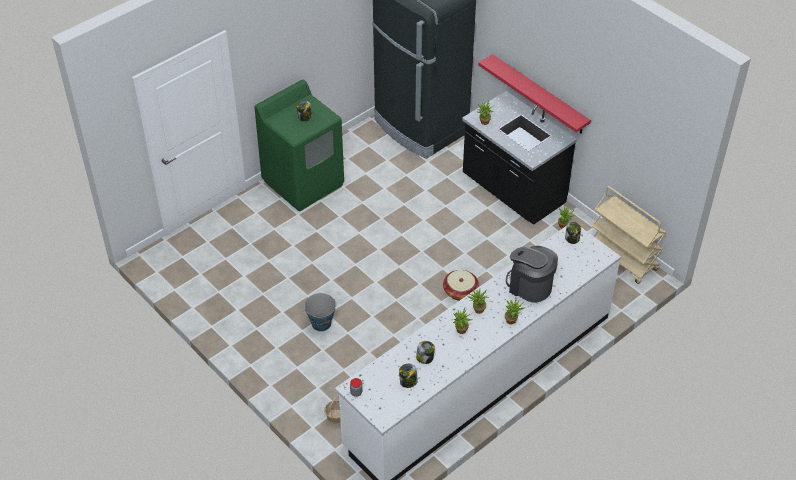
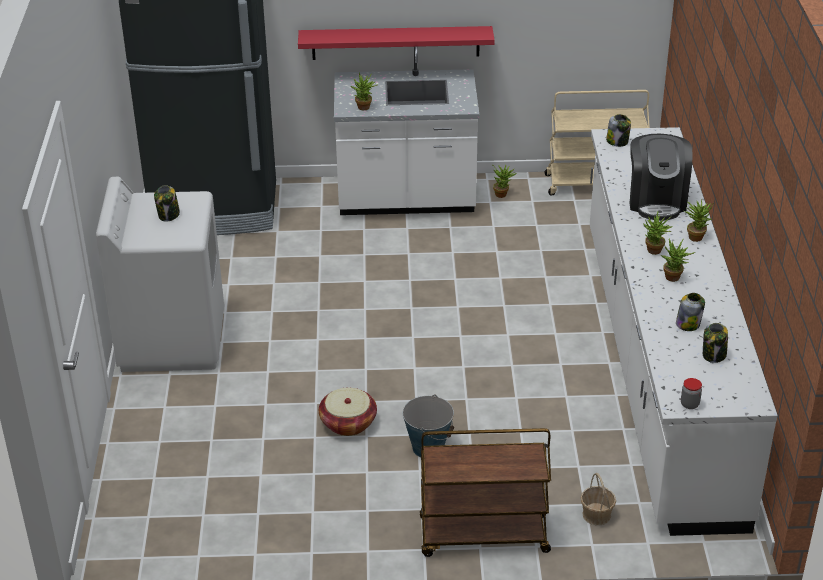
camera: 50 degrees left, 10 degrees down
green washing machine [254,80,344,211] -> white washing machine [96,177,224,372]
basket [443,270,479,301] -> basket moved to [319,388,377,436]
black counter [462,91,577,225] -> white counter [334,47,479,215]
coffee machine [506,246,558,303] -> coffee machine turned 75 degrees counterclockwise [629,134,692,221]
none -> brown cart [420,428,551,557]

